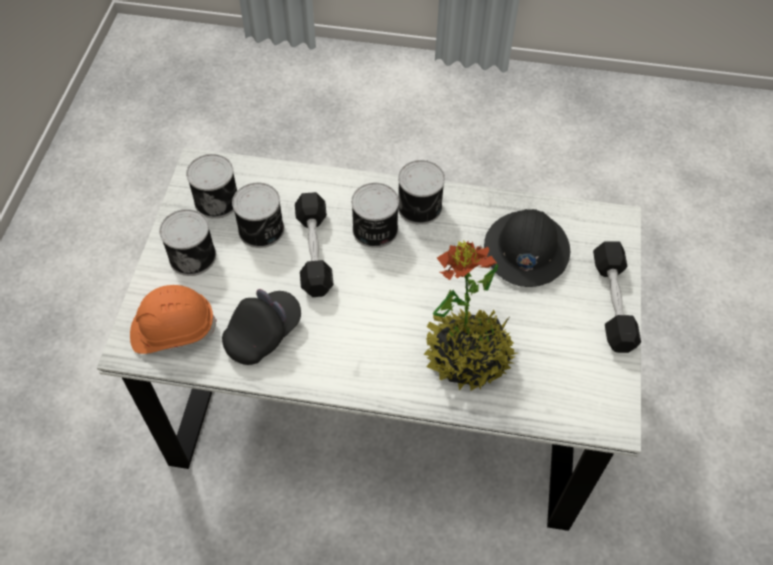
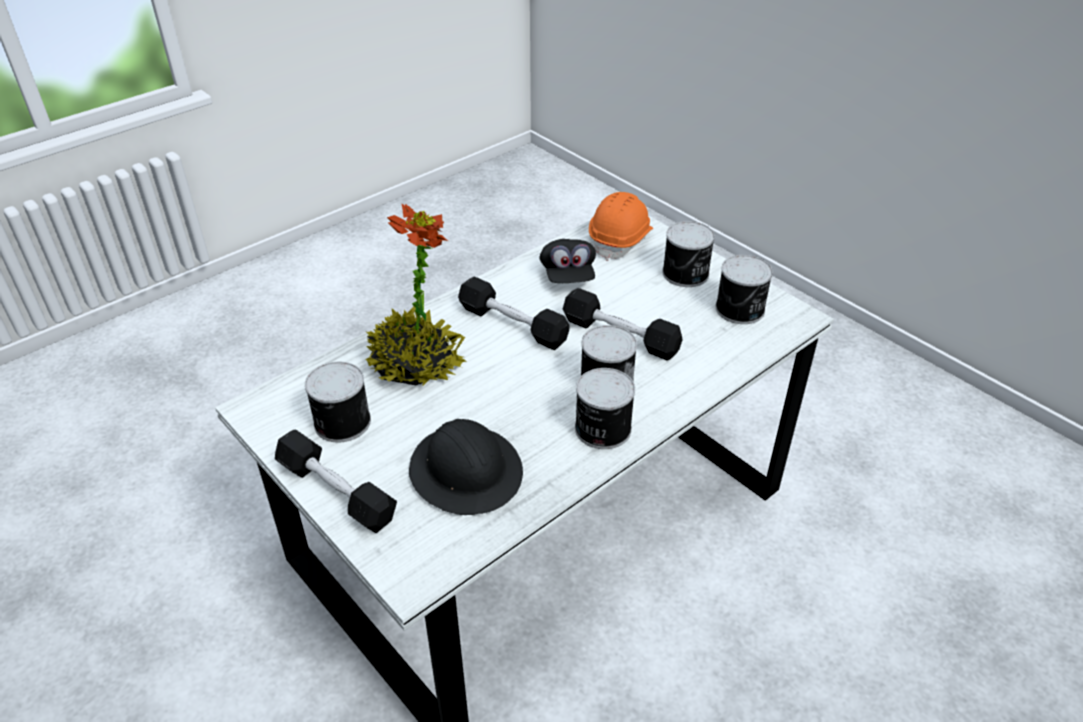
camera: 130 degrees right, 15 degrees down
can [232,183,284,248] -> can moved to [305,362,371,442]
none -> black dumbbell [458,277,569,350]

